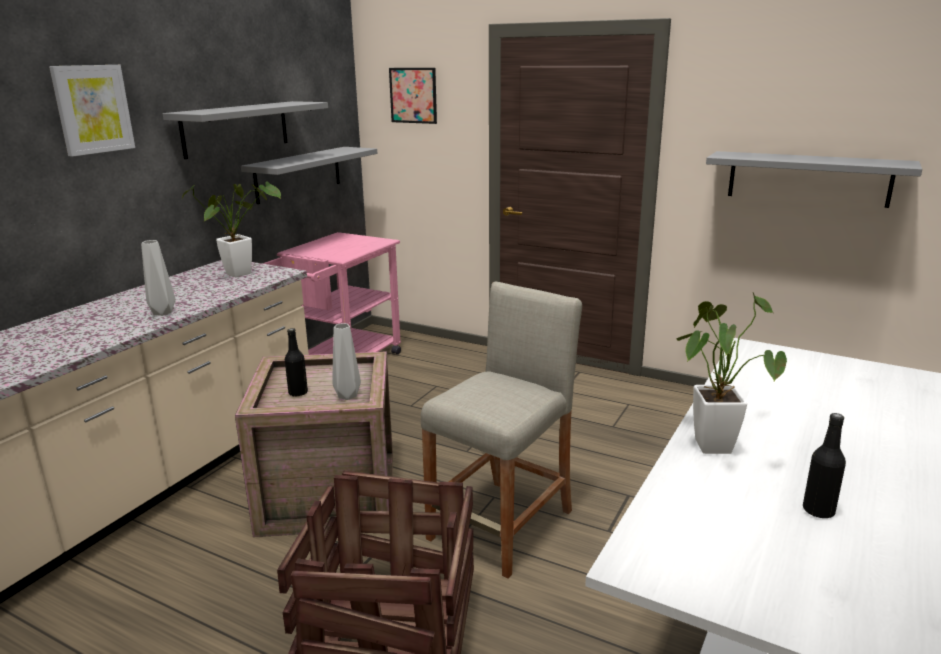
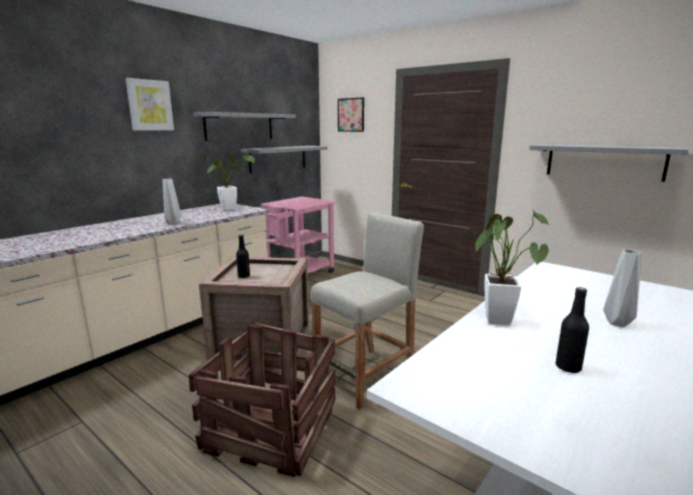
camera: 10 degrees right, 5 degrees down
grey vase [332,323,361,400] -> grey vase moved to [603,249,642,327]

